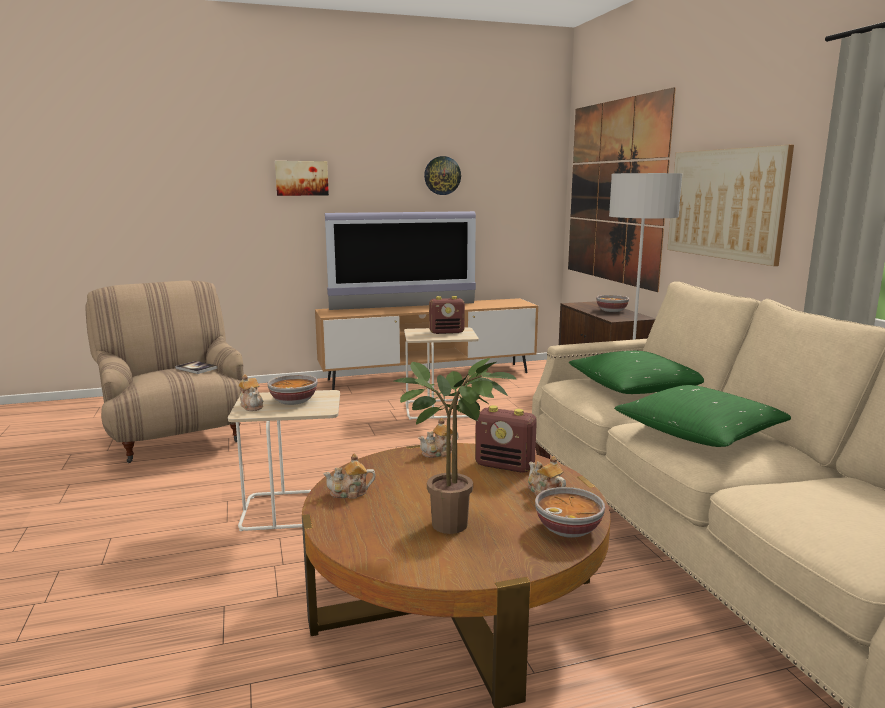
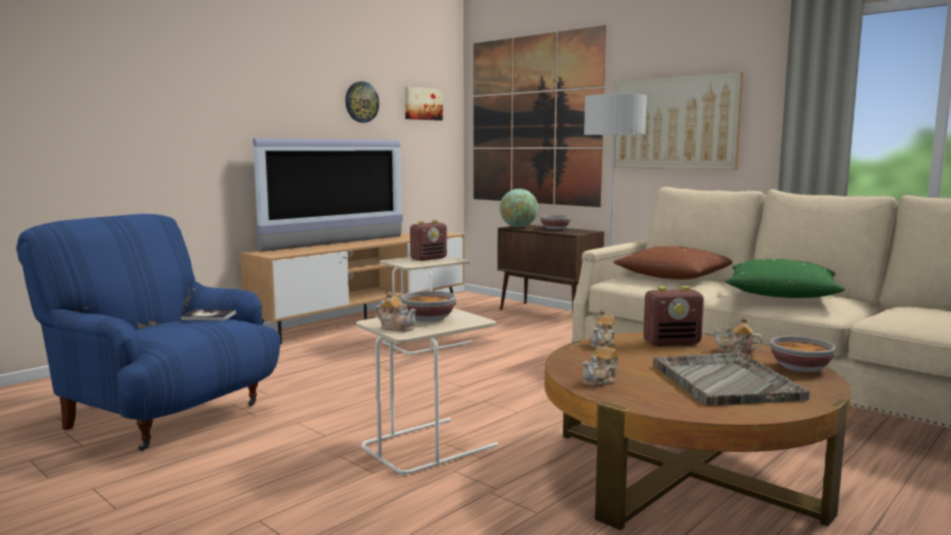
camera: 30 degrees left, 5 degrees down
beige armchair [86,280,244,463] -> blue armchair [16,214,280,452]
picture [275,161,329,196] -> picture moved to [405,87,443,121]
potted plant [394,358,516,534] -> grey tray [653,352,810,406]
green pillow [569,351,704,394] -> brown pillow [613,246,732,280]
none -> globe [500,189,538,227]

